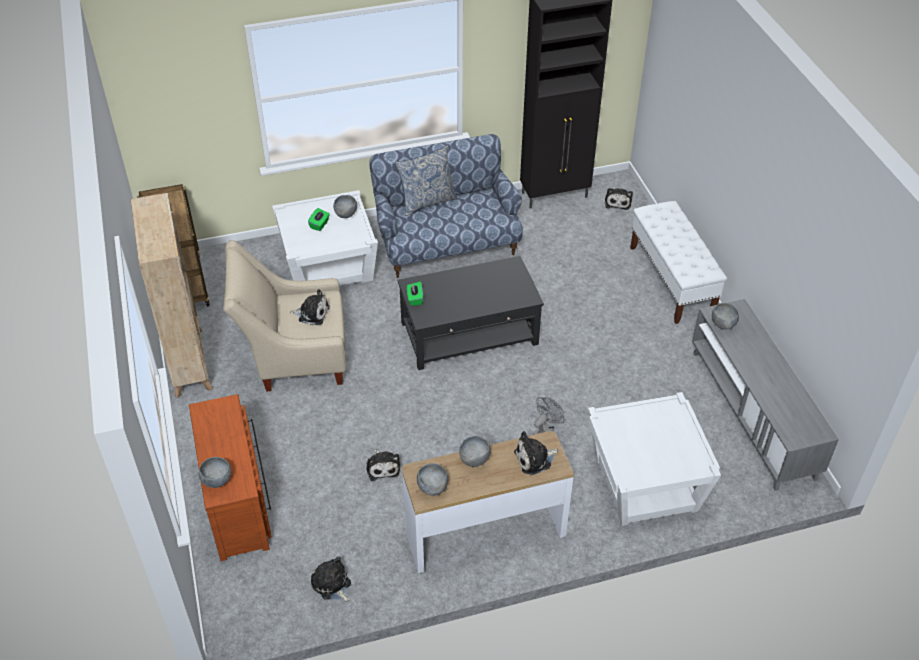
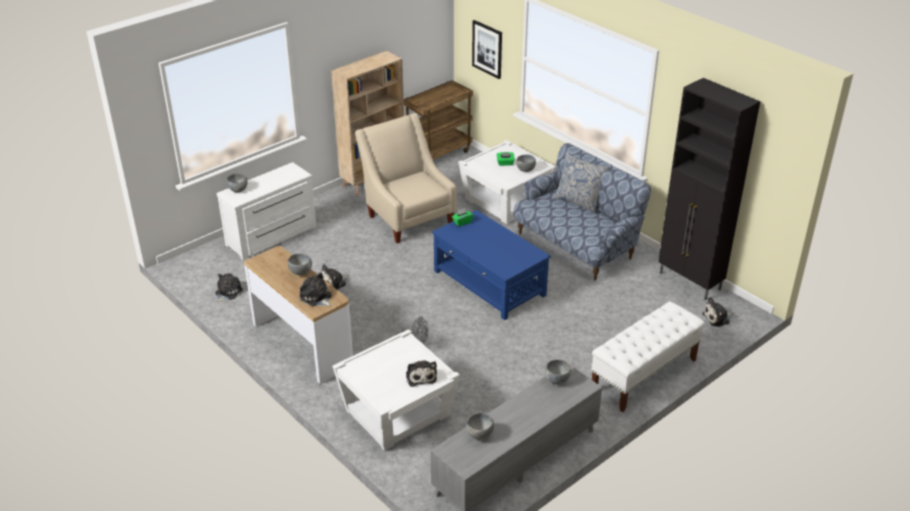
camera: 65 degrees right, 10 degrees down
brown dresser [189,394,272,561] -> white dresser [217,162,316,260]
plush toy [289,289,330,325] -> plush toy moved to [406,361,437,387]
black coffee table [397,256,544,370] -> blue coffee table [432,210,551,320]
grey bowl [417,463,448,496] -> grey bowl moved to [467,413,494,440]
none -> picture [472,20,502,79]

